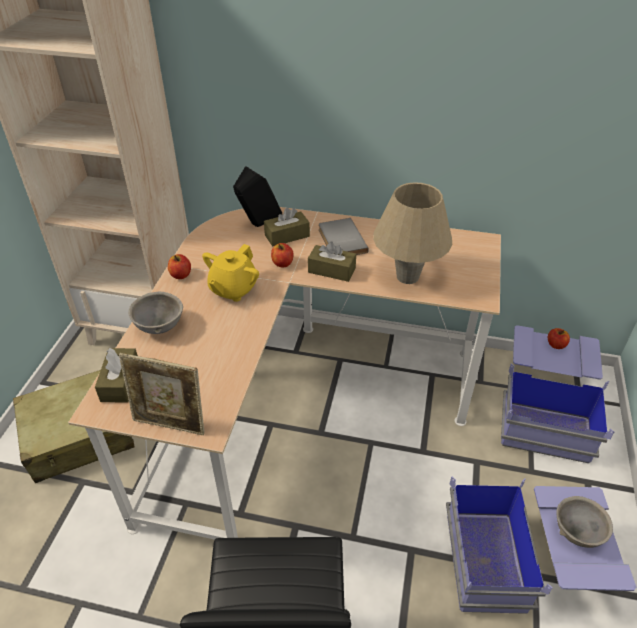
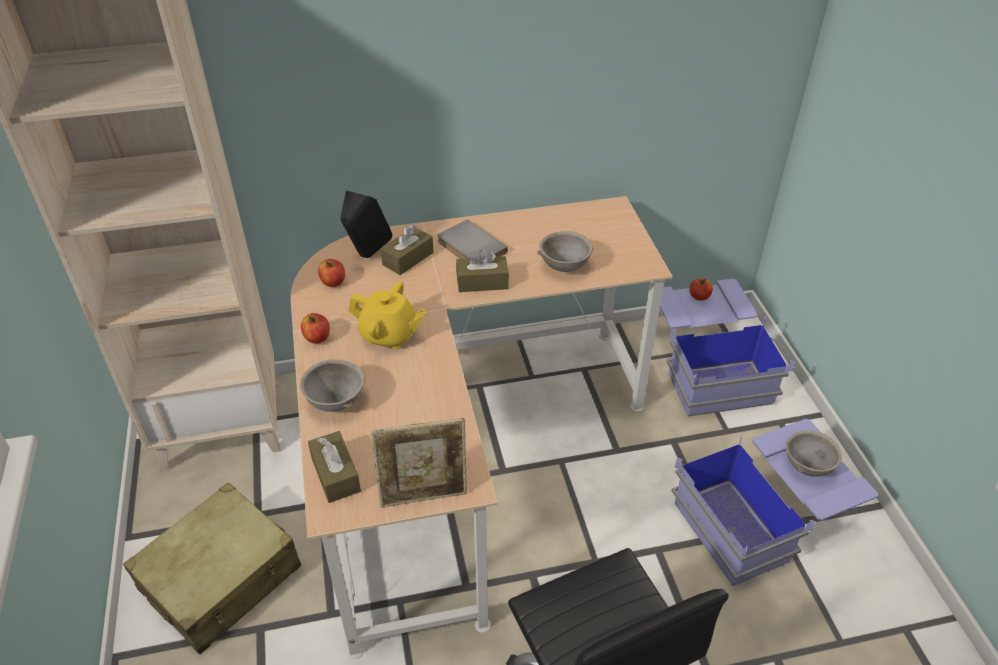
camera: 25 degrees left, 0 degrees up
yellow teapot [202,244,259,302] -> yellow teapot turned 75 degrees counterclockwise [348,281,426,350]
apple [271,243,293,268] -> apple moved to [318,259,345,287]
beige table lamp [373,182,452,284] -> grey bowl [537,231,593,272]

